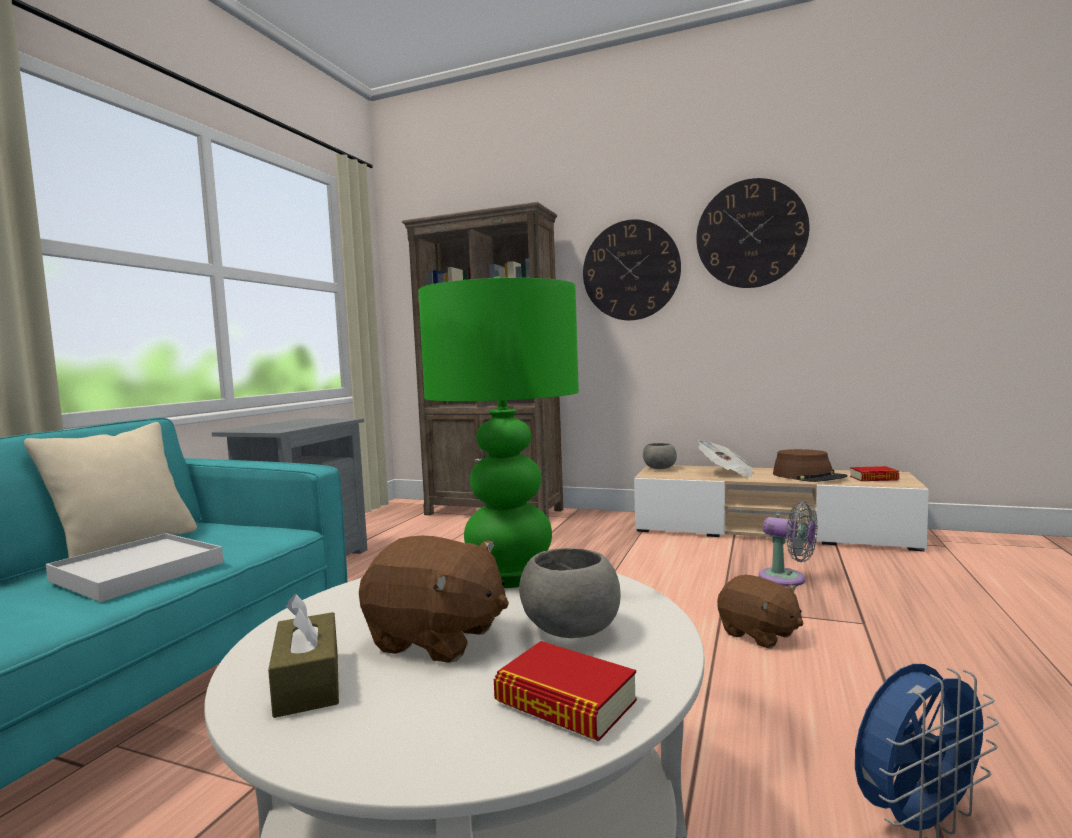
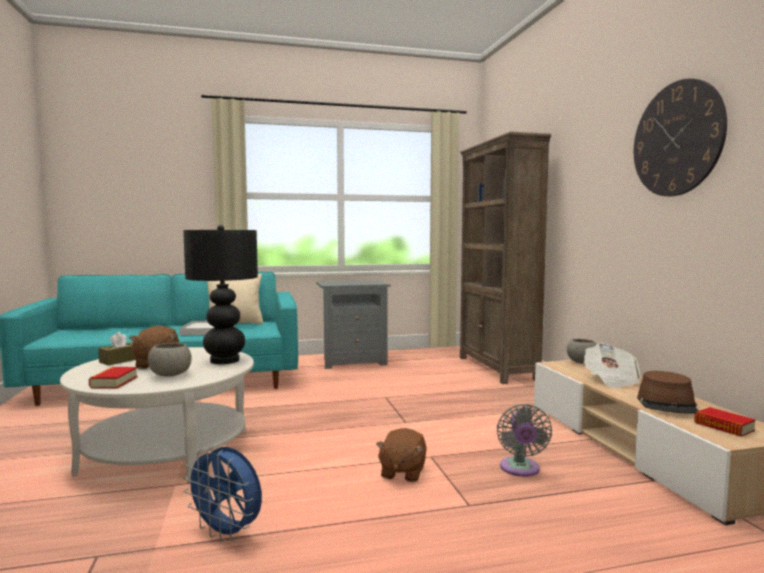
camera: 55 degrees right, 0 degrees up
green table lamp [418,276,579,588] -> black table lamp [183,225,258,364]
wall clock [583,219,681,320] -> none

